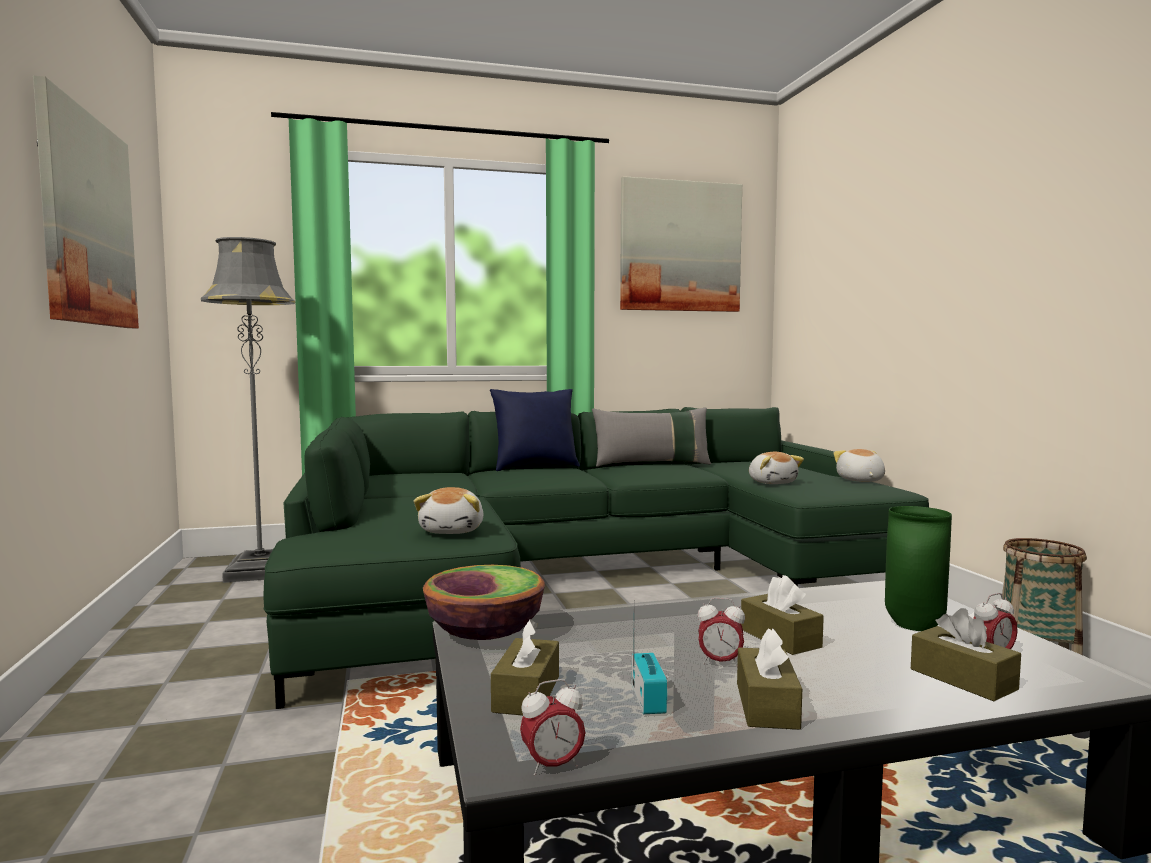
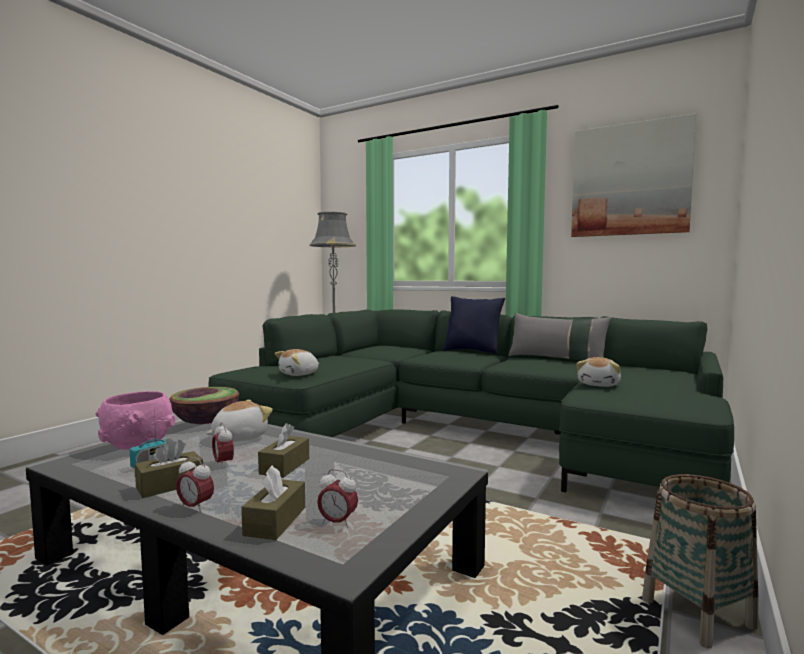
camera: 45 degrees right, 0 degrees up
picture [33,76,139,328] -> none
brown tissue box [491,619,559,715] -> pink bowl [95,391,175,450]
alarm clock [520,679,585,776] -> alarm clock moved to [176,457,214,513]
plush toy [833,449,885,482] -> plush toy moved to [206,400,273,442]
green vase [885,506,952,631] -> none

